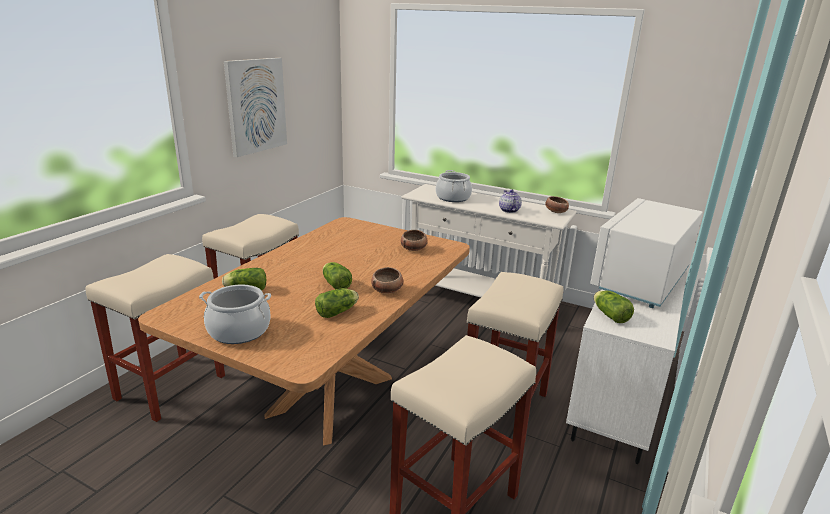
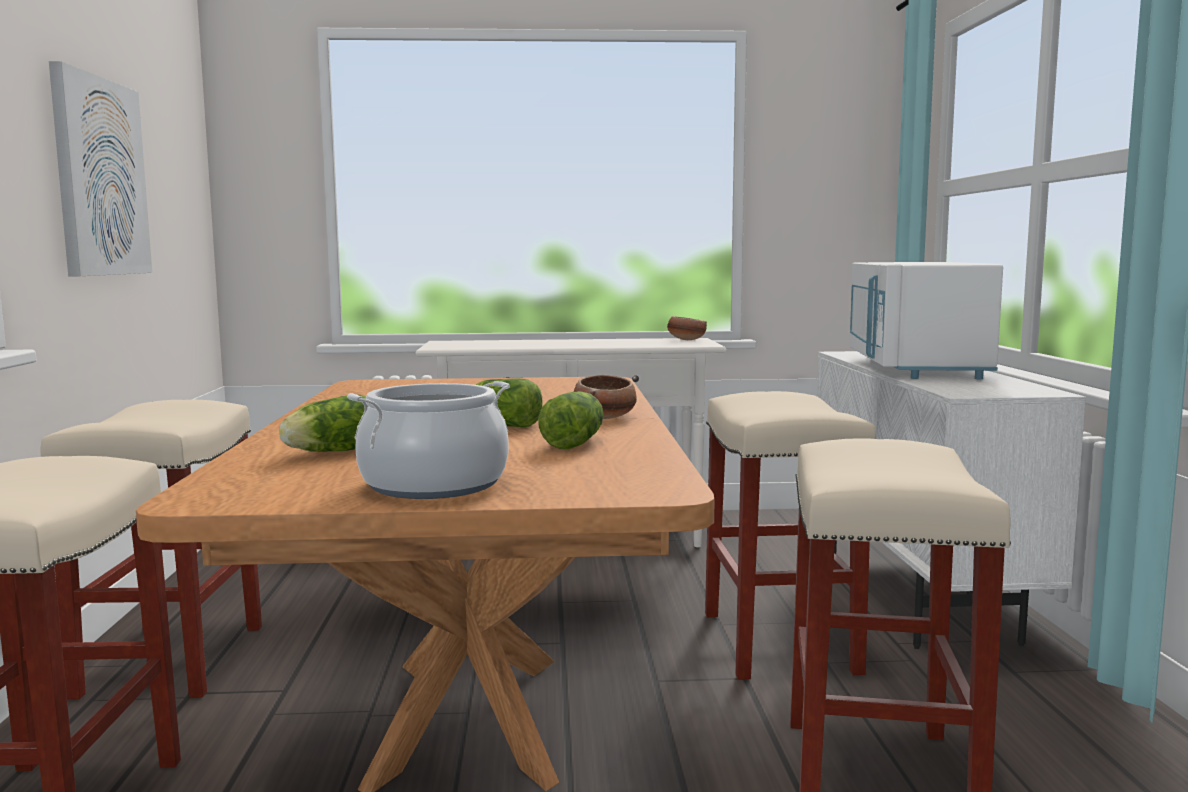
camera: 30 degrees left, 15 degrees down
bowl [401,230,428,251] -> none
cooking pot [436,170,472,202] -> none
teapot [499,190,522,213] -> none
lettuce [594,291,634,323] -> none

